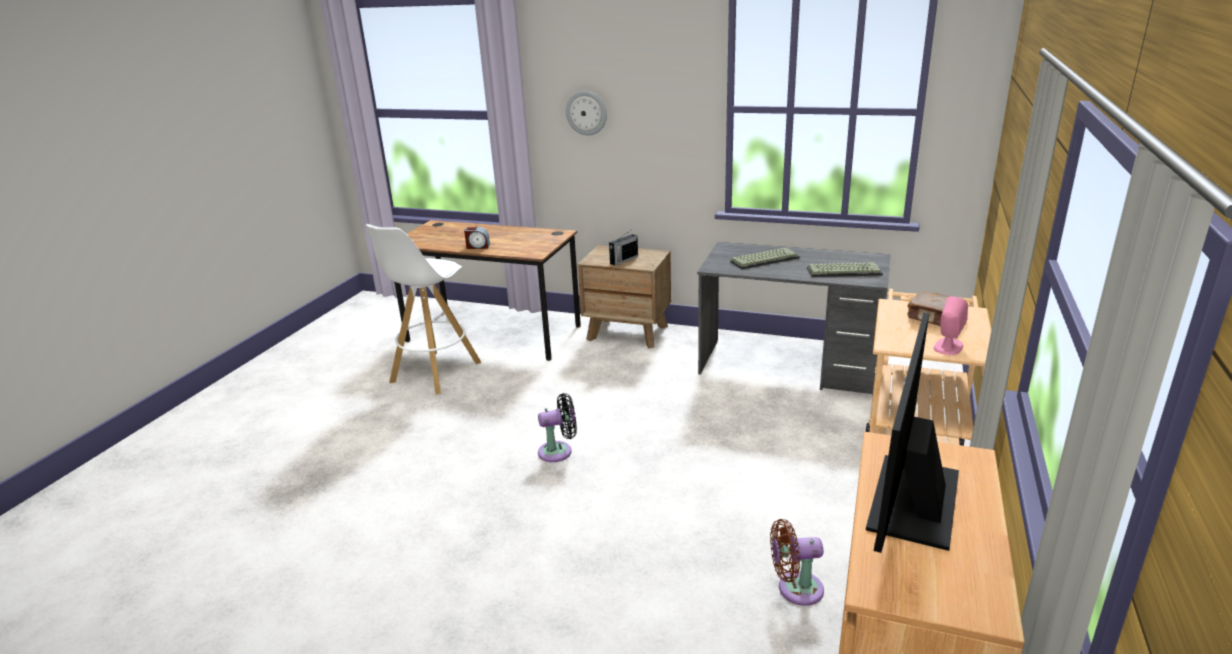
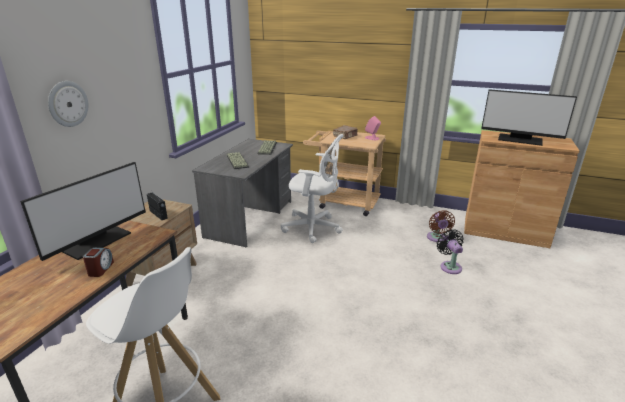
camera: 90 degrees left, 0 degrees up
black fan [538,393,577,462] -> black fan moved to [437,229,464,274]
none -> monitor [20,162,146,261]
none -> white office chair [281,134,343,243]

